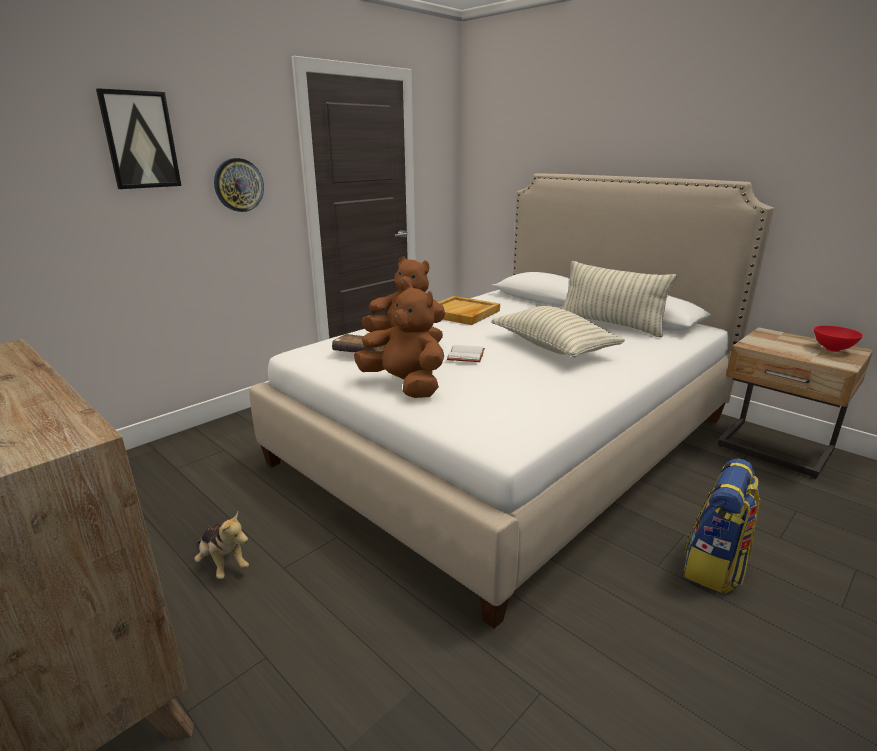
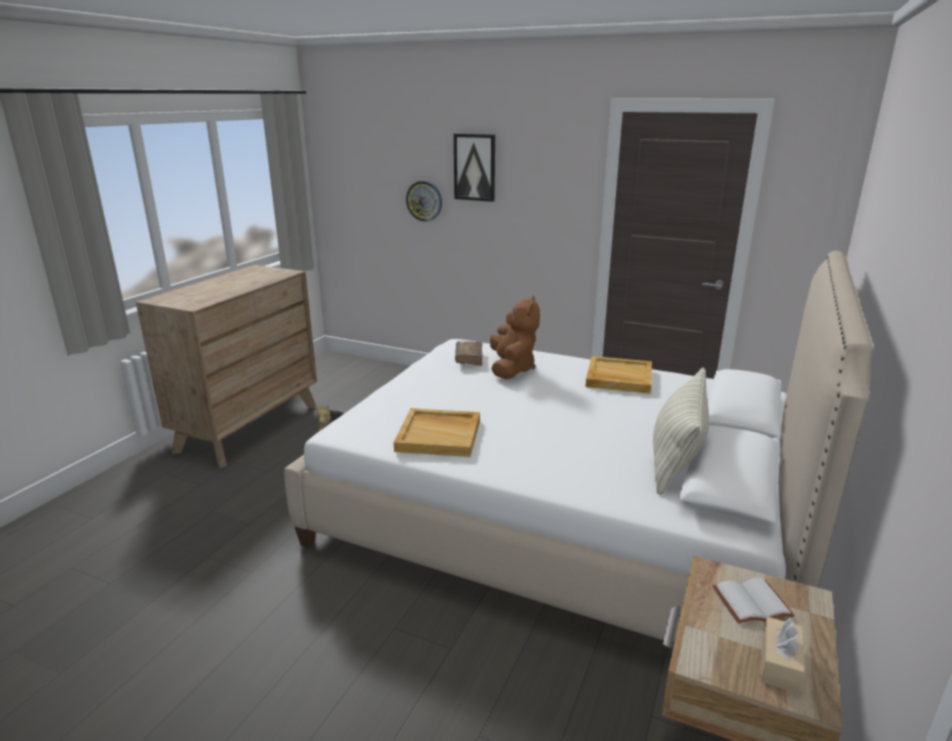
camera: 70 degrees right, 0 degrees up
wall clock [214,158,264,212] -> wall clock moved to [406,181,442,222]
brown plush toy [354,284,444,398] -> none
white book [447,345,485,362] -> white book moved to [713,578,795,623]
pillow [491,306,625,357] -> none
backpack [684,458,760,594] -> none
red bowl [814,325,863,352] -> beige tissue box [761,617,805,694]
none -> beige tray [394,408,480,457]

